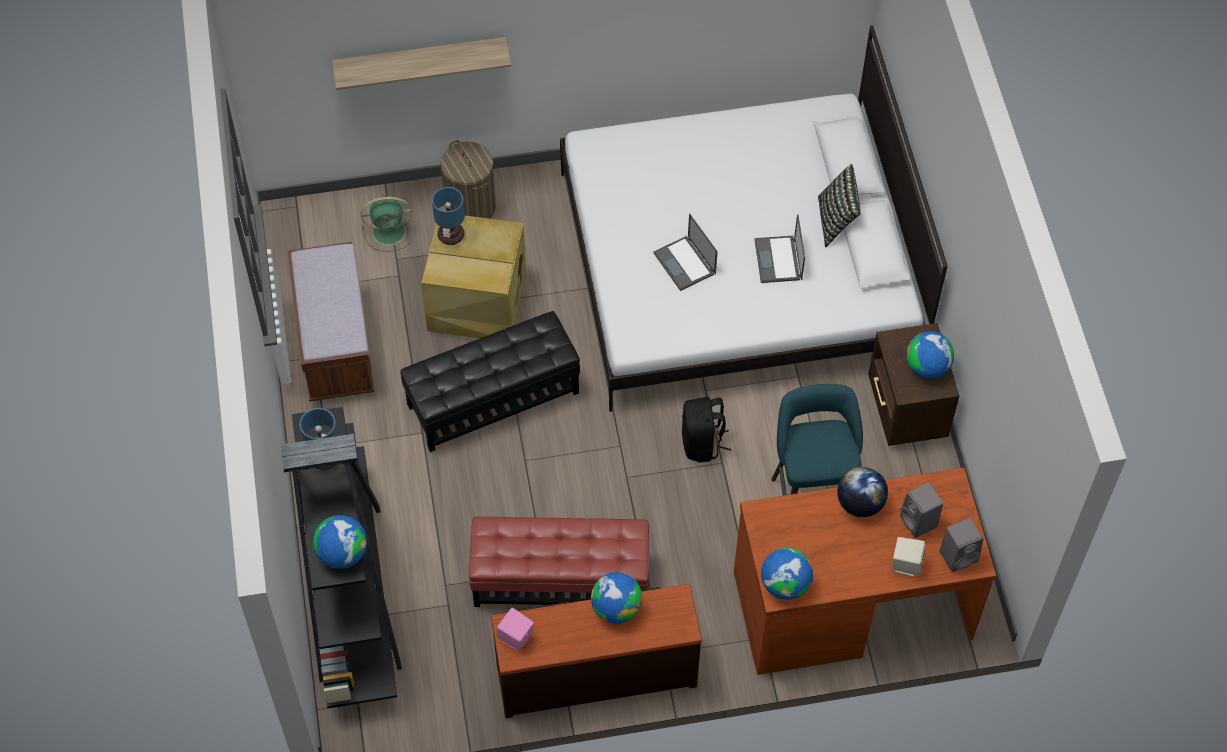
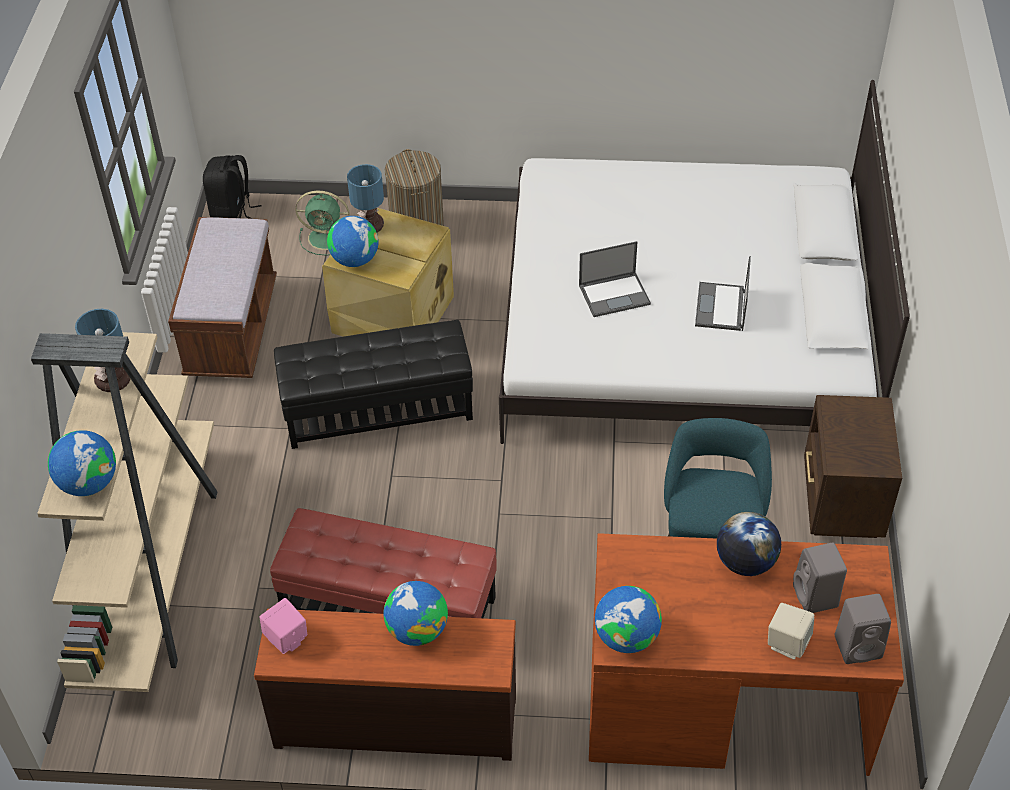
camera: 15 degrees right, 10 degrees down
black bookcase [281,407,402,708] -> beige bookcase [31,332,217,692]
shelf [332,37,511,90] -> none
laptop [653,214,718,291] -> laptop turned 90 degrees counterclockwise [579,241,651,317]
black backpack [682,397,731,462] -> black backpack moved to [203,155,261,219]
pillow [818,164,861,247] -> none
globe [906,331,954,379] -> globe moved to [327,216,379,267]

